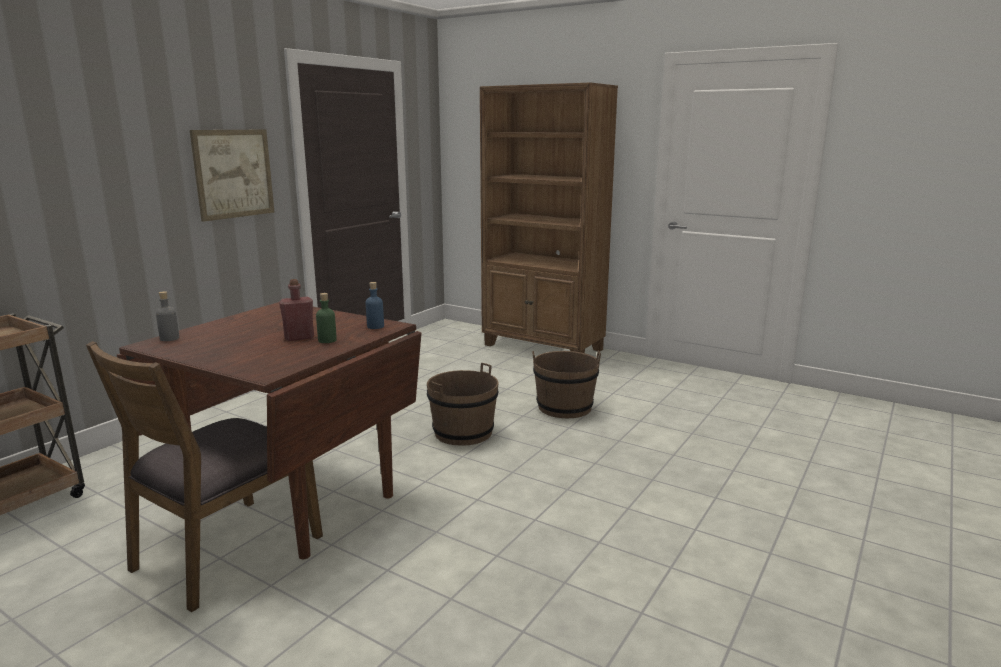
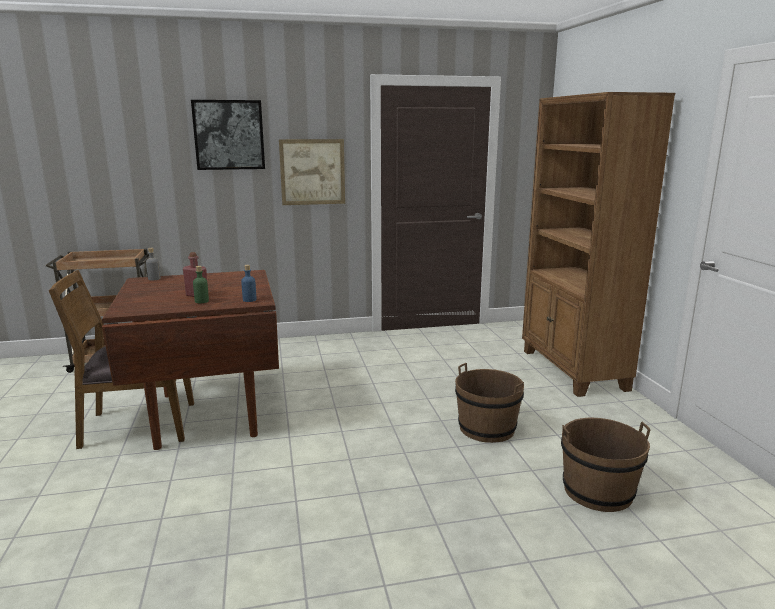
camera: 45 degrees right, 0 degrees up
brown bucket [427,363,498,446] -> brown bucket moved to [561,418,651,512]
none -> picture [191,100,265,170]

